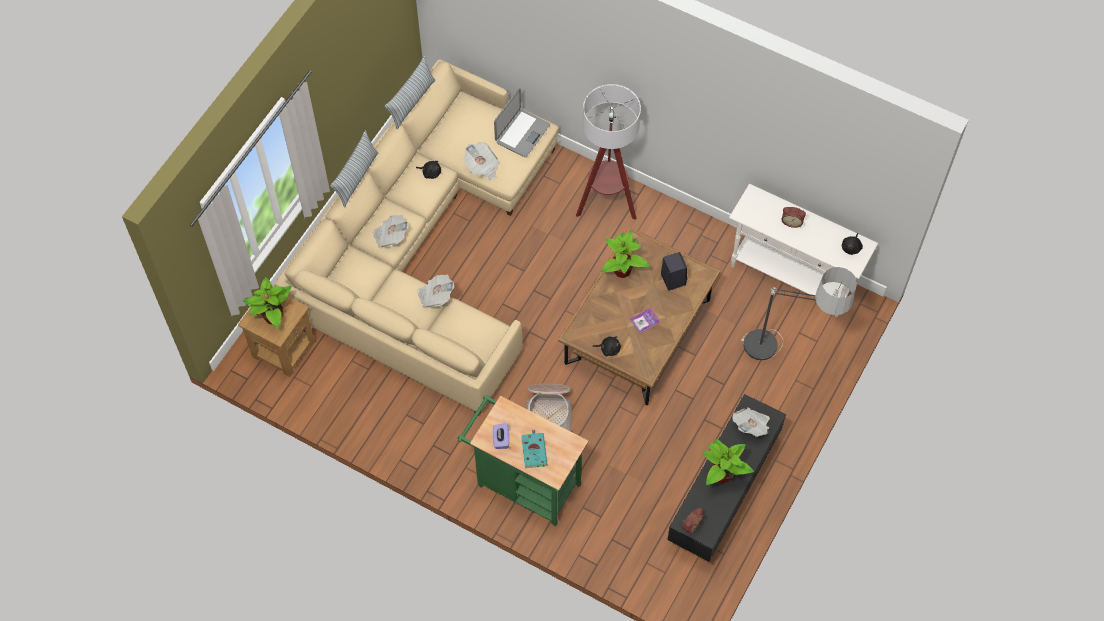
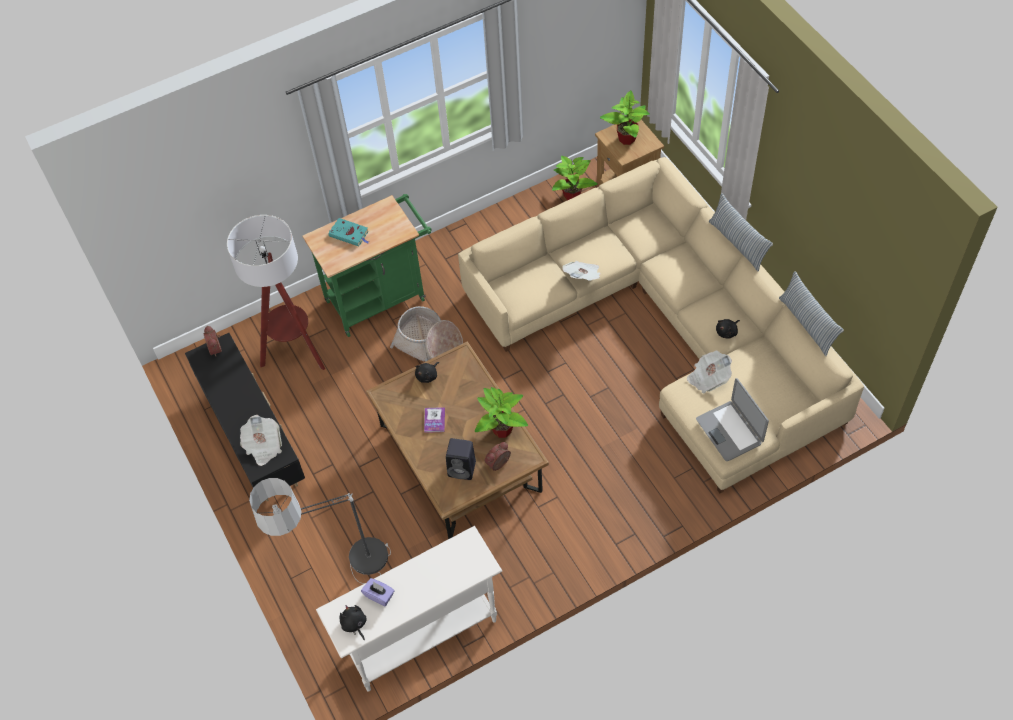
camera: 125 degrees right, 5 degrees down
newspaper [372,215,409,248] -> none
purple tissue box [493,423,509,449] -> purple tissue box moved to [361,578,395,606]
floor lamp [576,84,641,220] -> floor lamp moved to [227,215,325,370]
potted plant [702,439,754,485] -> potted plant moved to [552,156,598,200]
alarm clock [781,207,806,228] -> alarm clock moved to [485,442,511,471]

